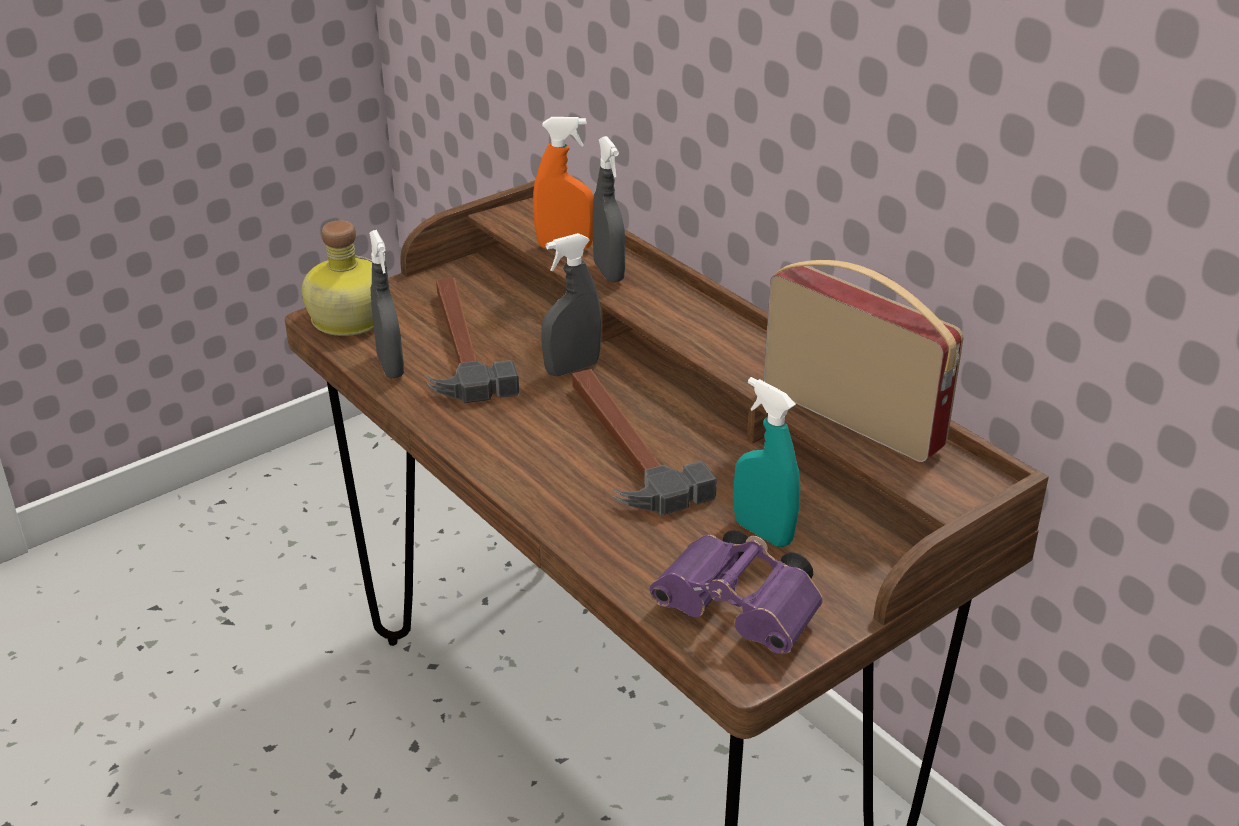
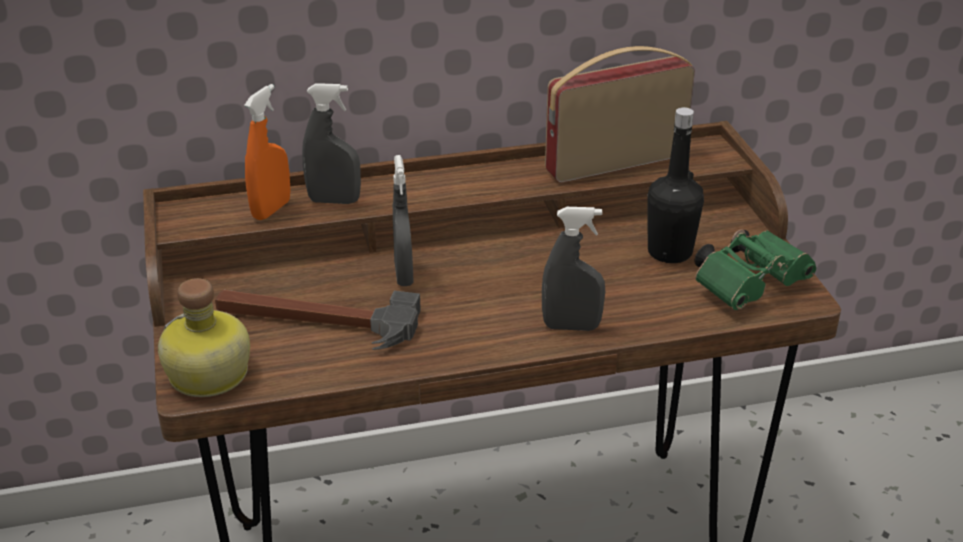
camera: 65 degrees left, 0 degrees up
grey spray bottle [369,230,404,378] -> grey spray bottle moved to [542,207,605,331]
hammer [572,369,717,516] -> none
purple binoculars [650,530,823,654] -> green binoculars [694,229,816,310]
turquoise spray bottle [734,377,800,547] -> black bottle [647,107,704,263]

